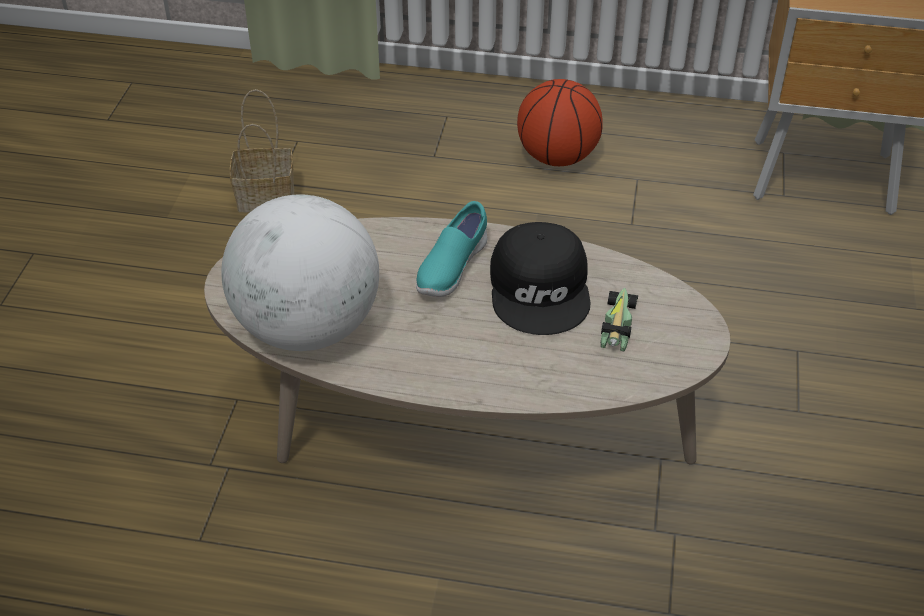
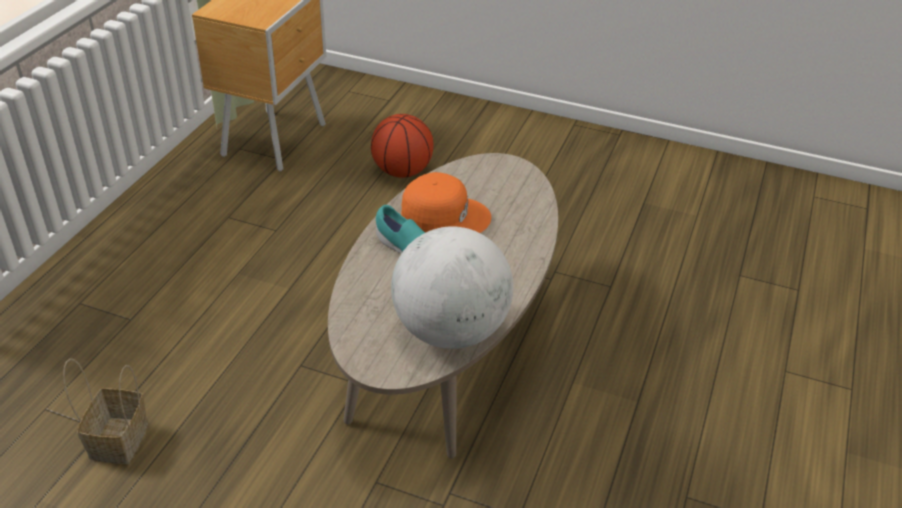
camera: 80 degrees left, 5 degrees down
black cap [490,222,591,335] -> orange cap [401,172,491,233]
basketball [517,79,603,166] -> basketball moved to [371,114,433,178]
toy car [601,288,638,351] -> none

